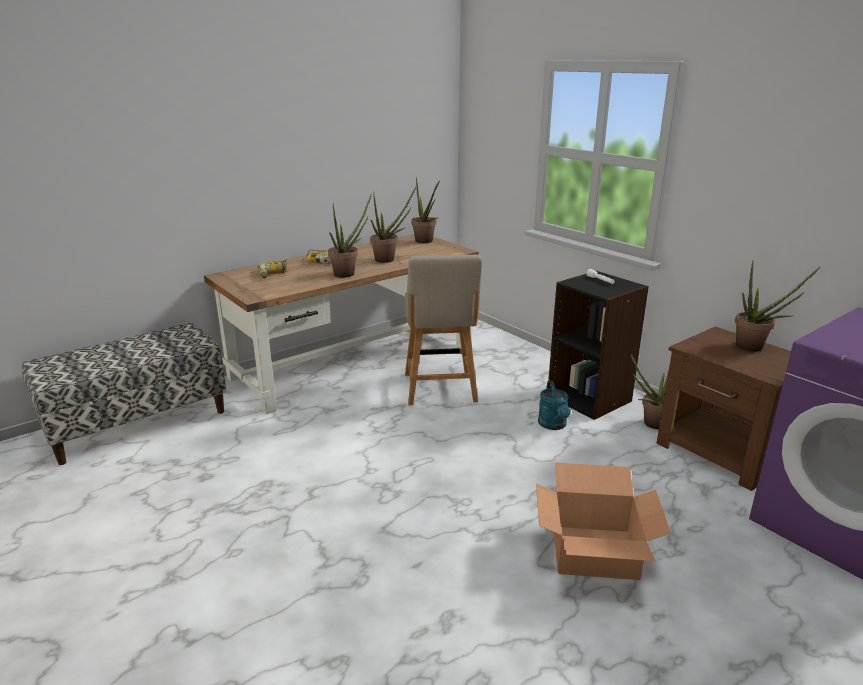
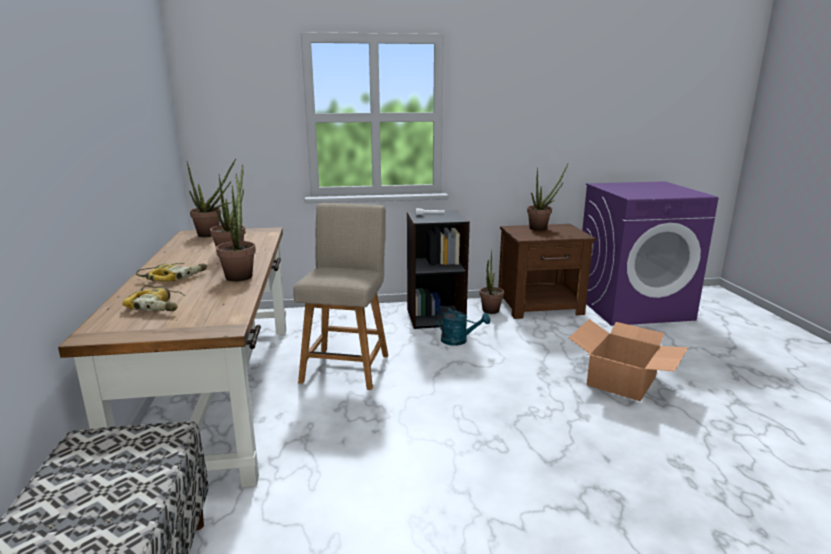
camera: 60 degrees left, 5 degrees down
beige chair [405,255,482,405] -> beige chair turned 105 degrees counterclockwise [293,203,388,390]

